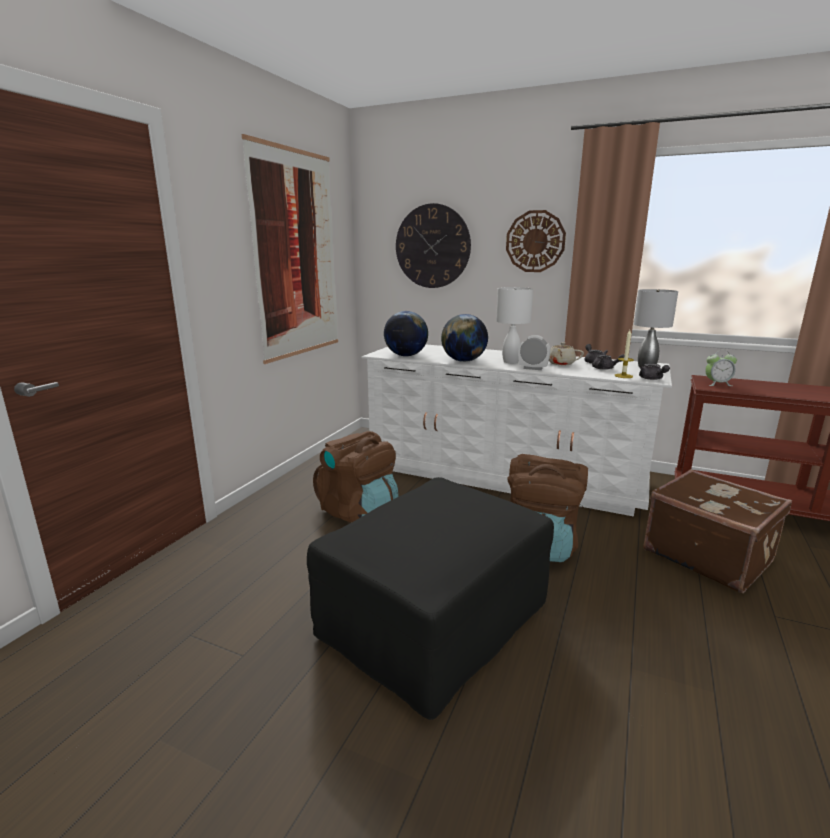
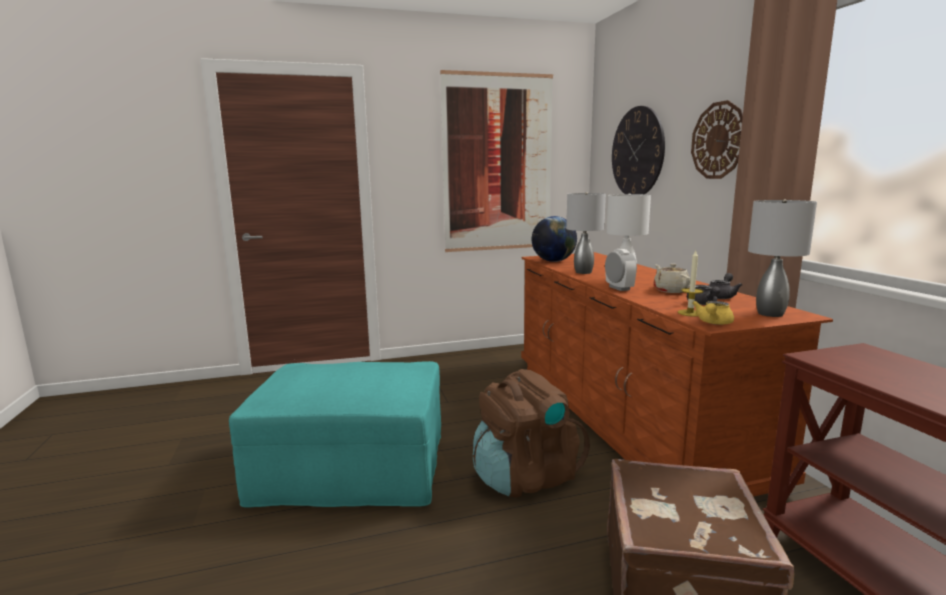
camera: 50 degrees right, 5 degrees down
black ottoman [307,477,554,720] -> turquoise ottoman [229,361,441,508]
brown backpack [313,431,399,523] -> none
white dresser [361,345,672,517] -> brown dresser [521,252,833,497]
globe [441,314,488,362] -> grey table lamp [566,192,606,274]
grey teapot [639,364,670,380] -> yellow teapot [692,301,734,325]
alarm clock [705,350,737,386] -> none

